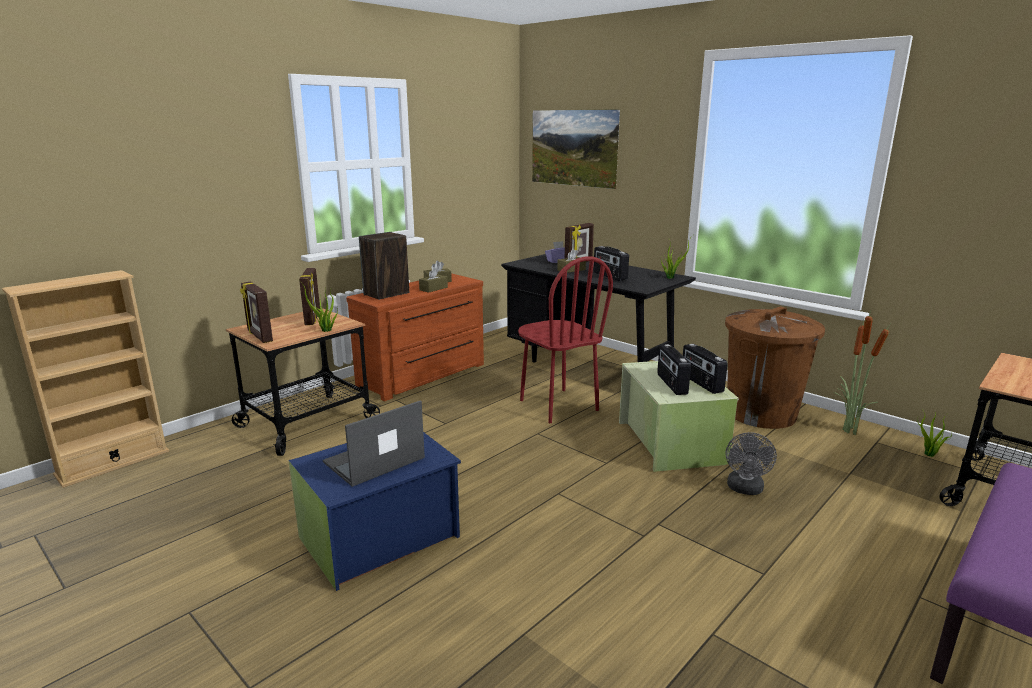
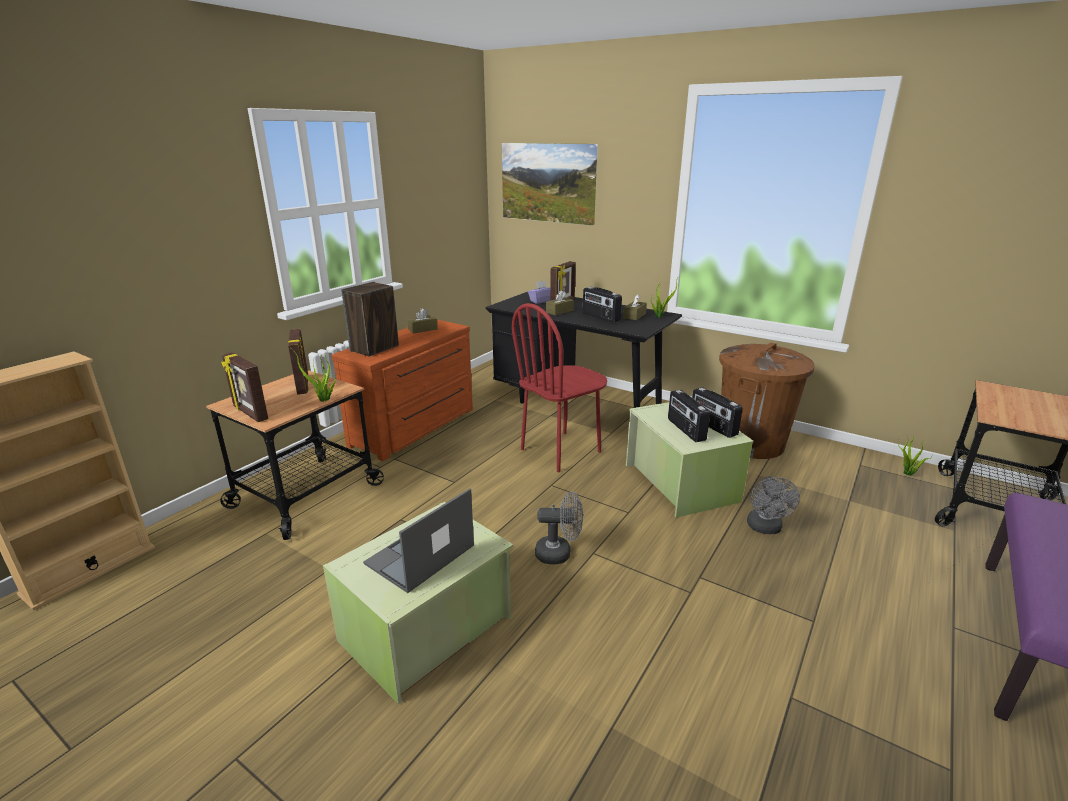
camera: 10 degrees left, 5 degrees up
blue storage box [288,432,461,591] -> green storage box [323,502,513,704]
brown tissue box [419,267,448,293] -> brown tissue box moved to [623,294,647,320]
red chair [518,256,613,423] -> red chair turned 90 degrees clockwise [512,303,608,472]
potted plant [834,309,890,435] -> none
none -> grey fan [535,492,583,565]

